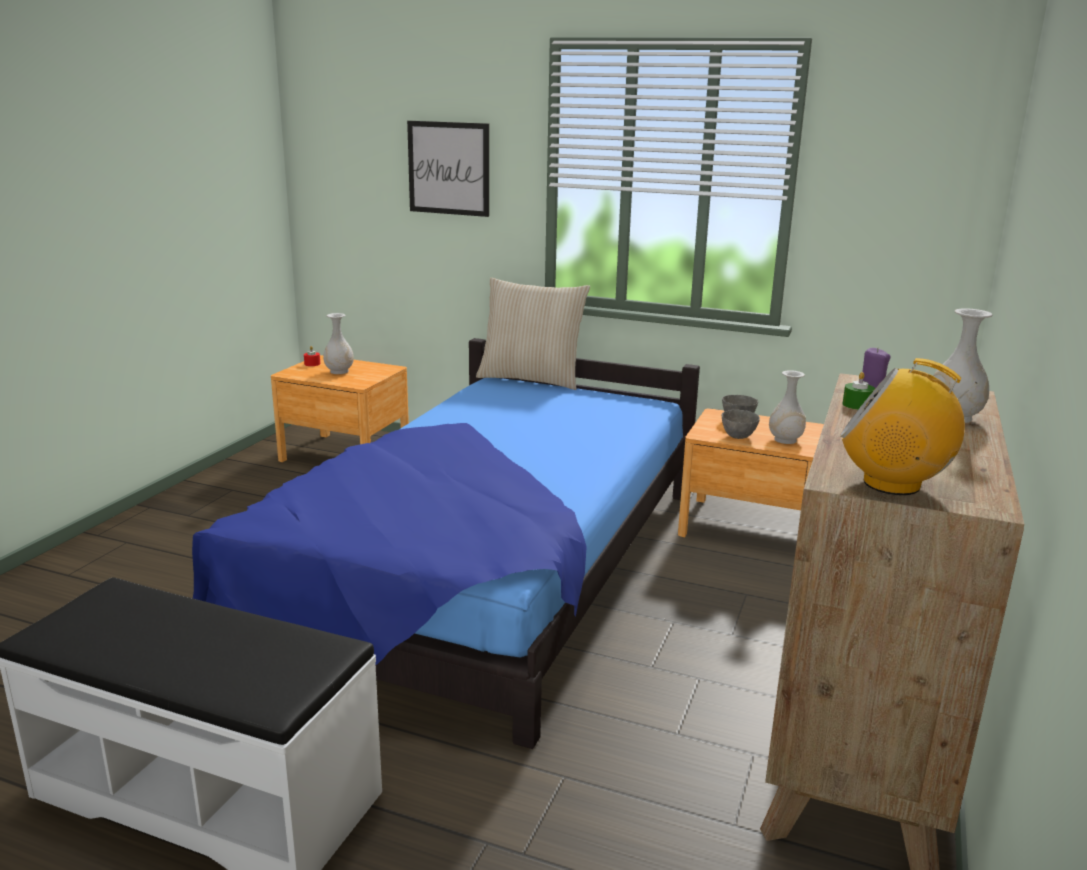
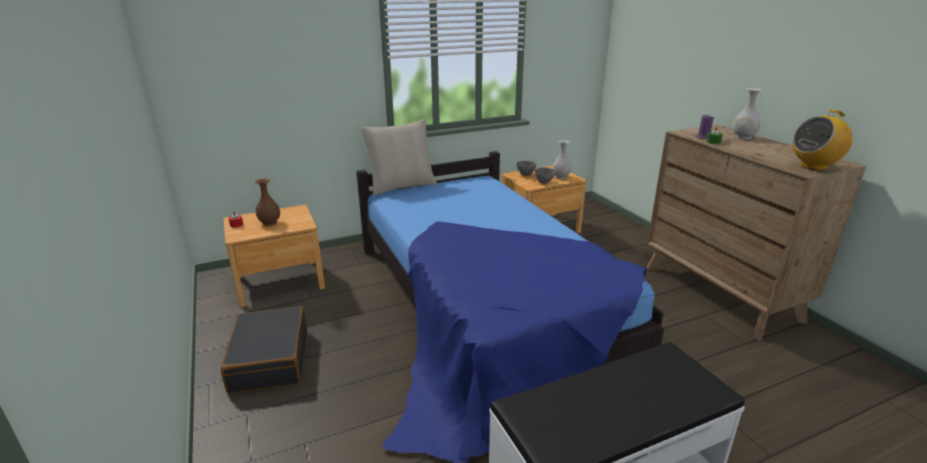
camera: 45 degrees left, 5 degrees up
white vase [323,313,354,374] -> brown vase [255,178,280,226]
picture [407,121,489,217] -> none
none -> black suitcase [221,306,307,393]

